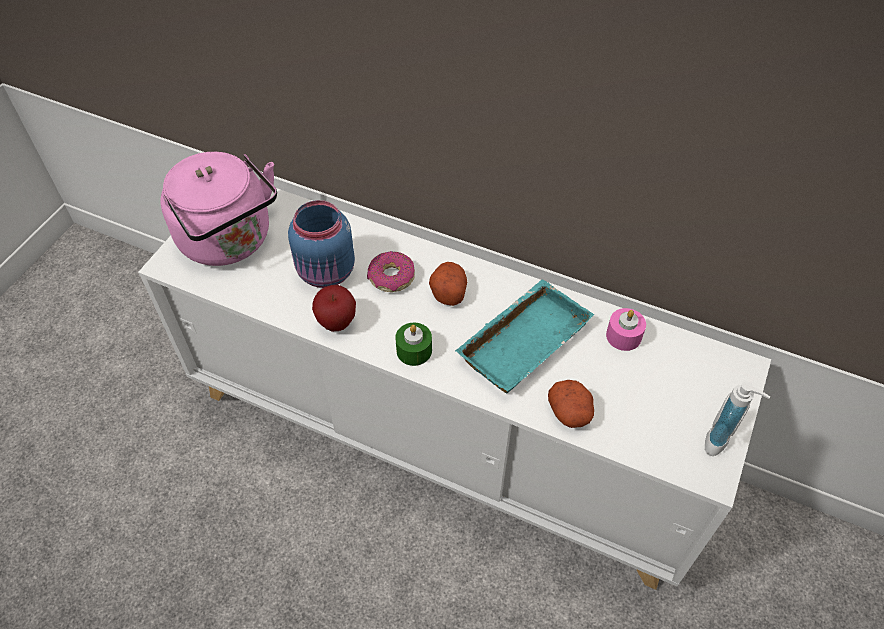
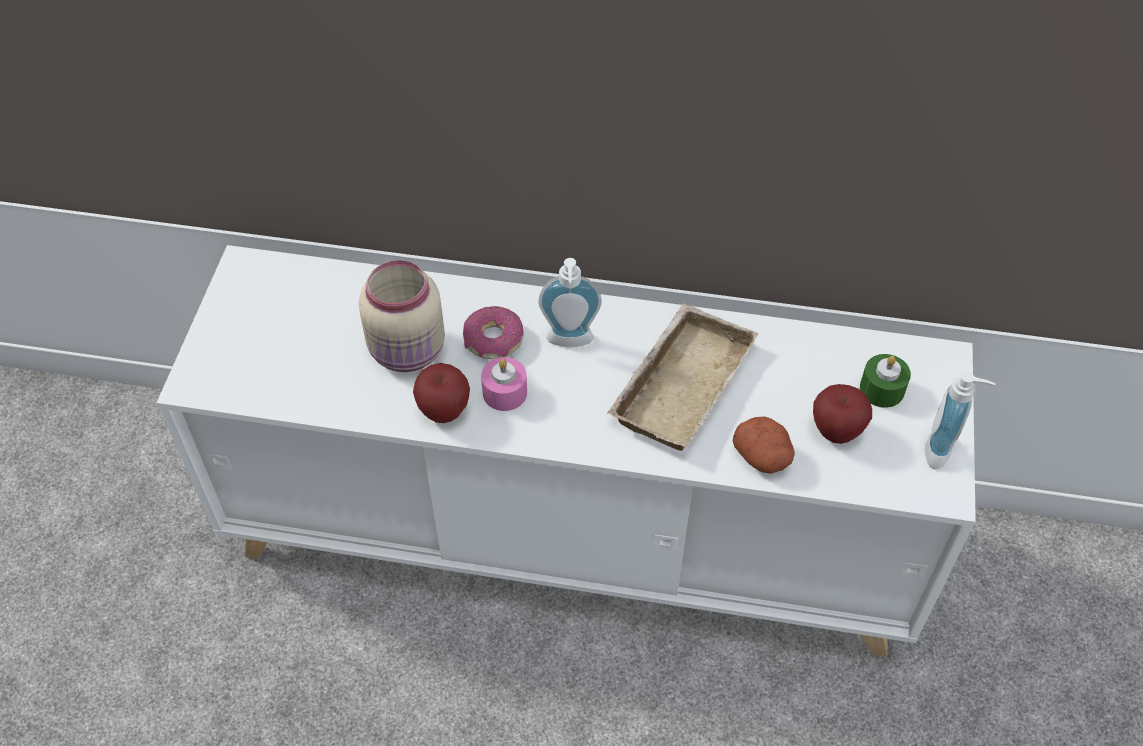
camera: 15 degrees left, 0 degrees up
pink kettle [161,152,277,266] -> none
blue jar [288,200,355,288] -> beige jar [359,260,445,372]
green candle [395,323,432,366] -> green candle moved to [860,354,911,408]
potato [429,262,467,306] -> soap dispenser [538,258,602,347]
turquoise tray [455,279,594,393] -> beige tray [607,303,758,451]
pink candle [606,308,646,351] -> pink candle moved to [481,357,527,411]
none -> apple [813,384,872,444]

